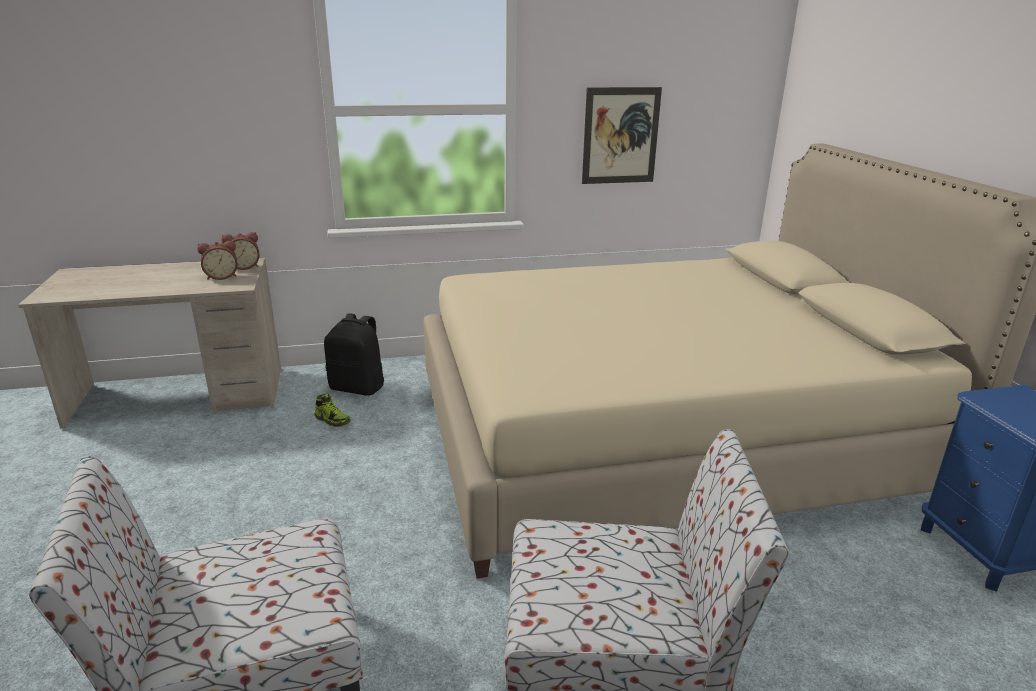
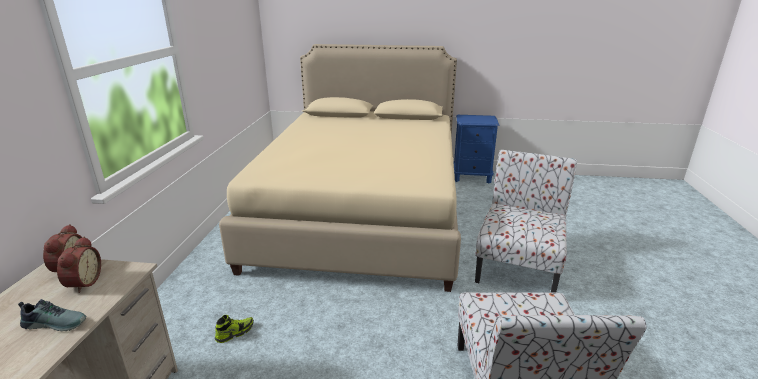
camera: 70 degrees left, 0 degrees up
black backpack [324,313,384,396] -> none
picture [582,87,662,184] -> none
none -> shoe [18,299,86,331]

